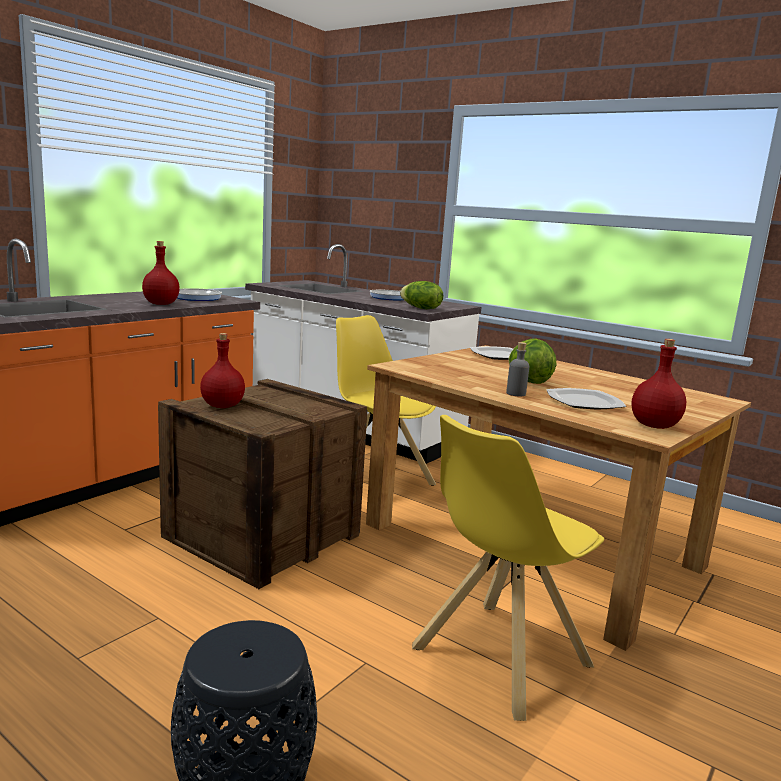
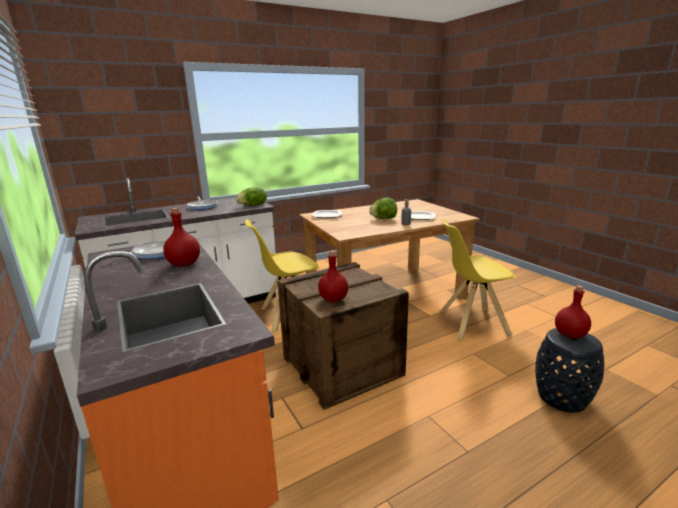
camera: 65 degrees left, 5 degrees up
yellow chair [412,415,604,721] -> yellow chair turned 105 degrees clockwise [440,218,516,340]
red bottle [631,339,686,429] -> red bottle moved to [555,285,591,339]

